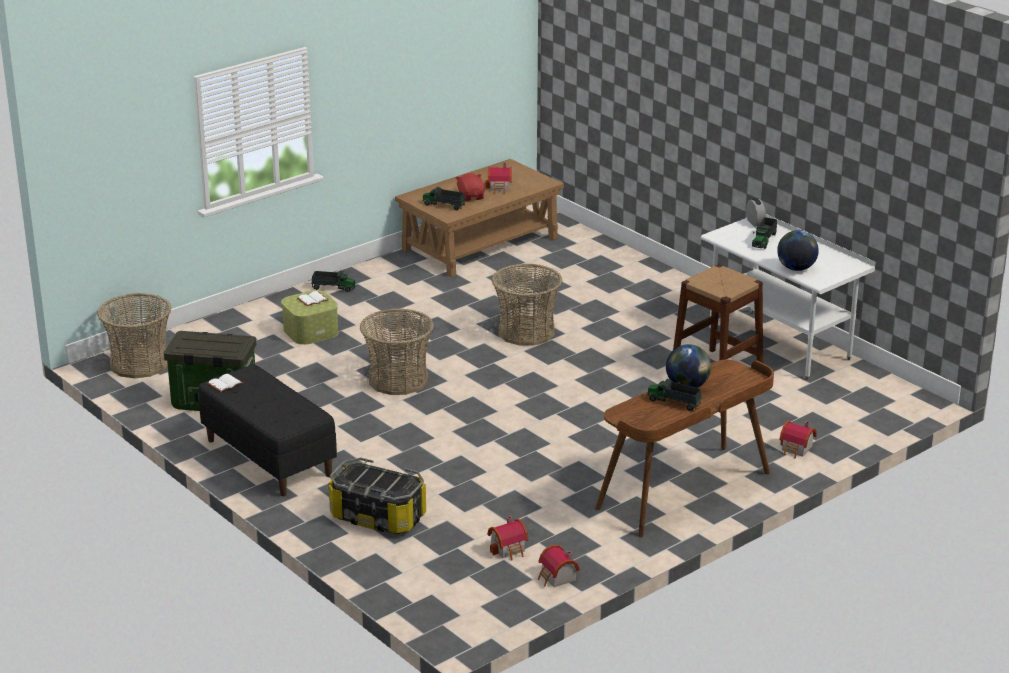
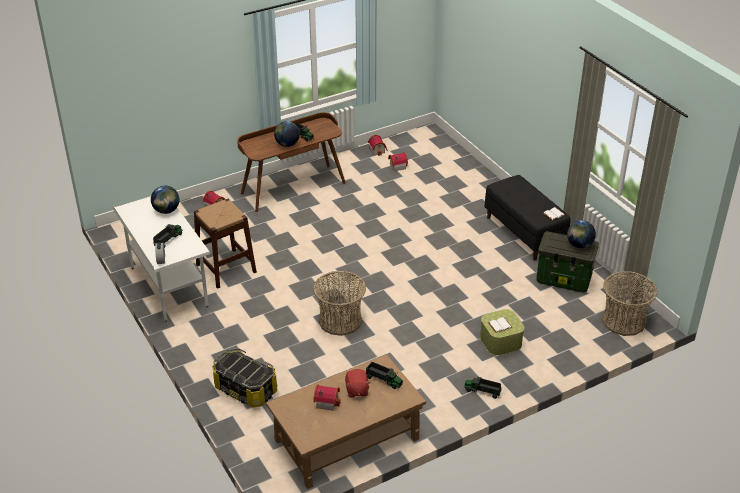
camera: 170 degrees left, 10 degrees up
storage box [329,458,426,534] -> storage box moved to [212,348,277,408]
basket [360,309,434,395] -> none
none -> globe [567,220,596,248]

